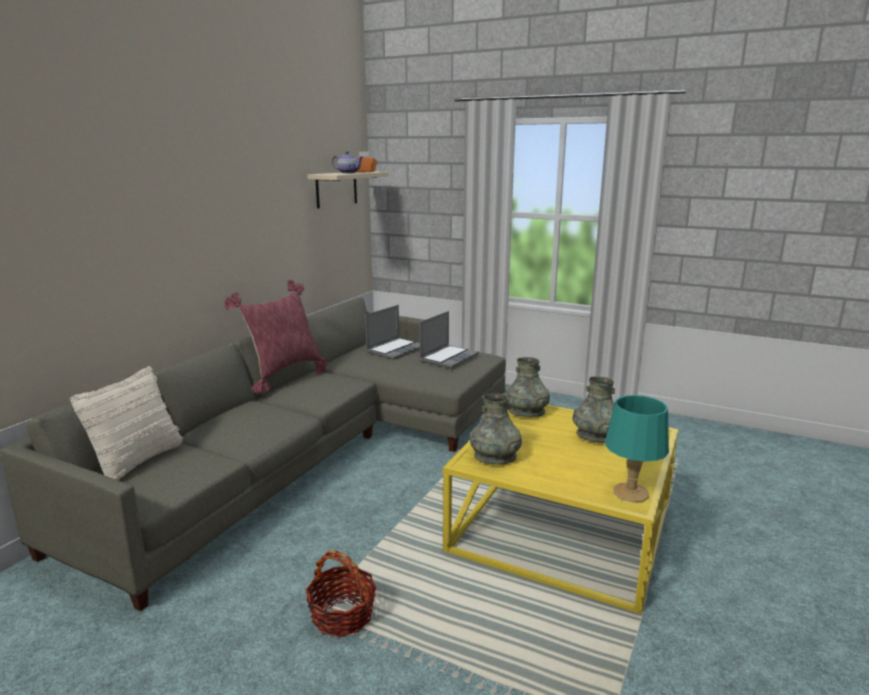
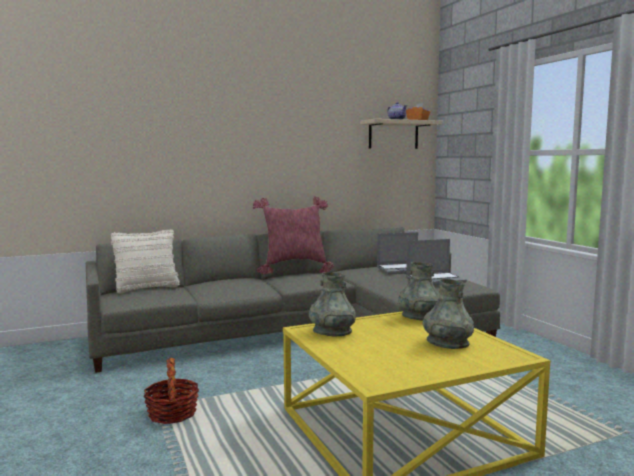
camera: 40 degrees right, 10 degrees down
turquoise table lamp [605,395,669,502] -> none

